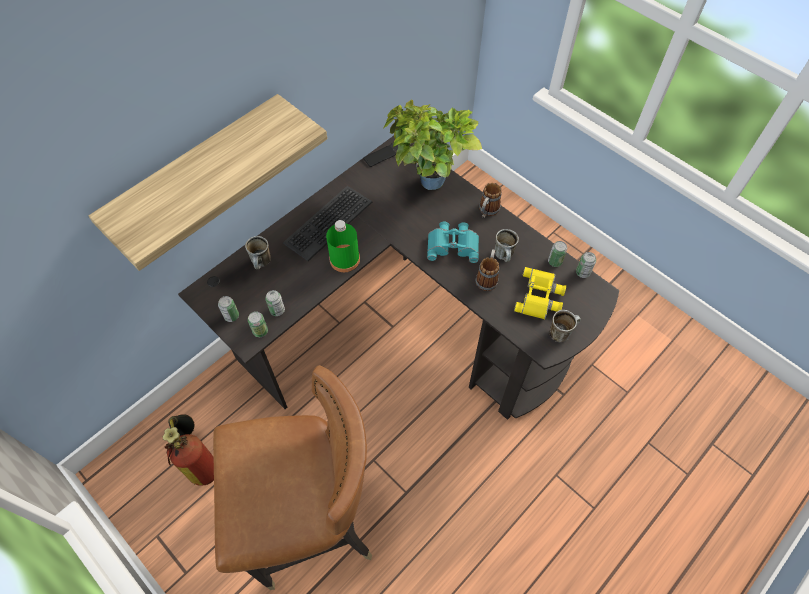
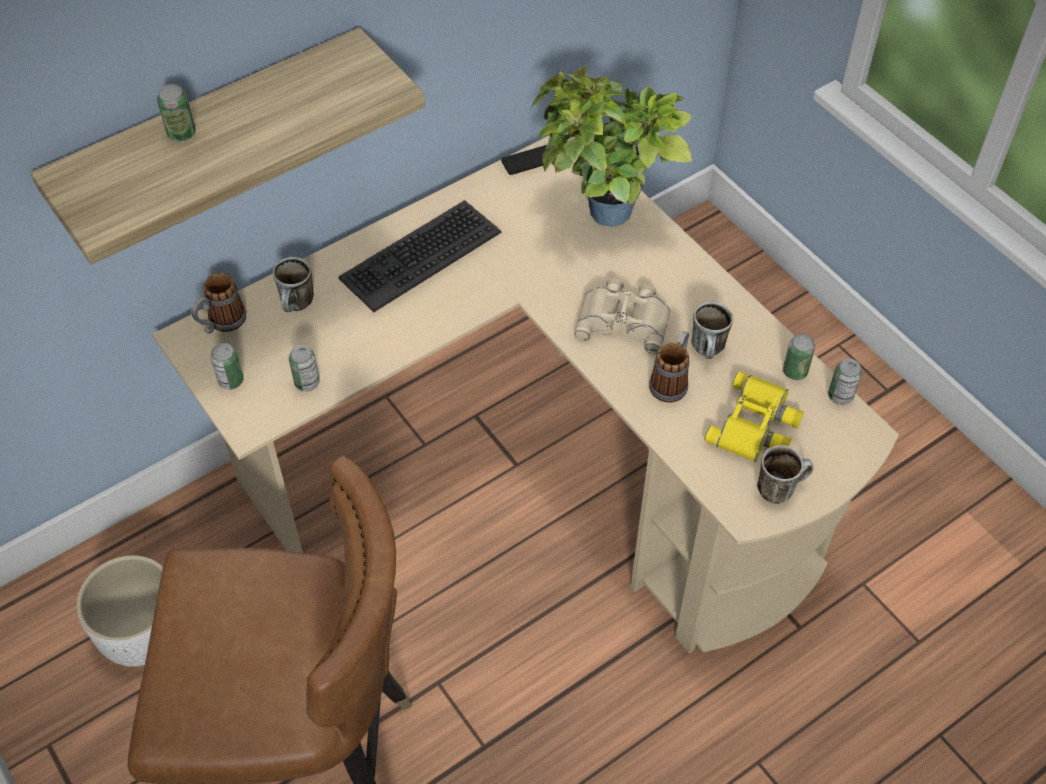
camera: 10 degrees right, 5 degrees down
fire extinguisher [162,414,214,486] -> white planter [76,555,163,667]
black desk [178,136,619,420] -> beige desk [152,133,899,654]
can [248,311,268,337] -> can moved to [157,84,196,141]
green bottle [326,220,360,272] -> none
turquoise binoculars [427,222,479,263] -> beige binoculars [574,278,670,354]
mug [479,183,502,218] -> mug moved to [191,273,246,334]

